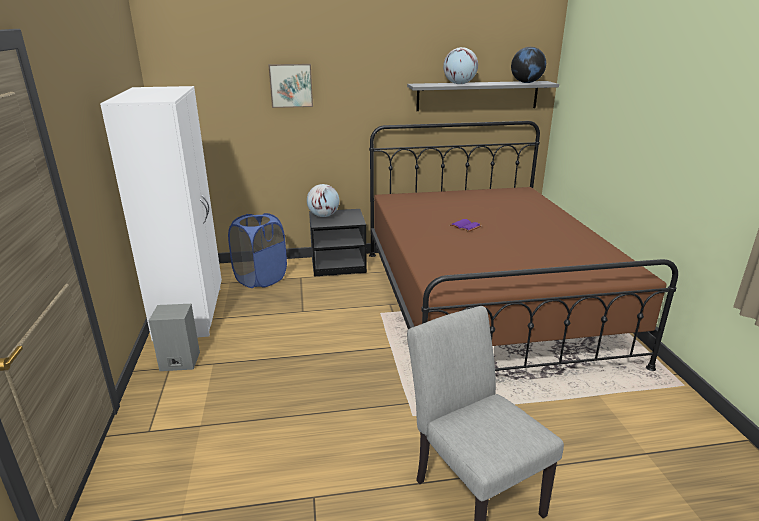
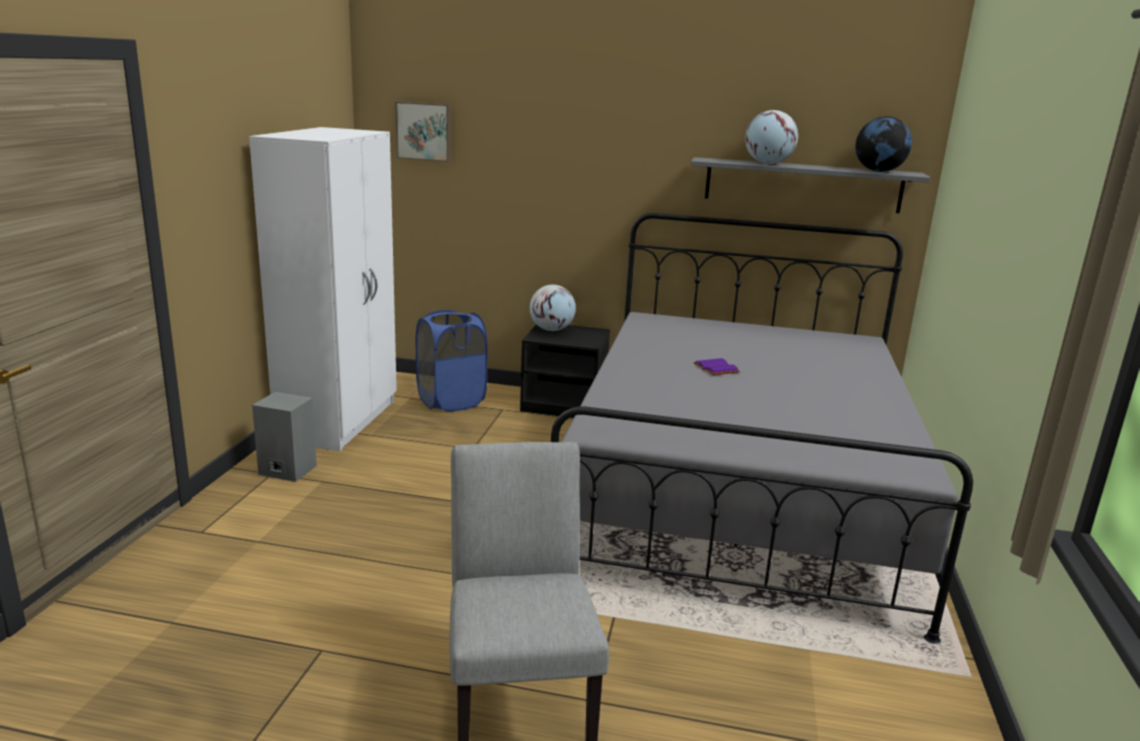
camera: 20 degrees right, 5 degrees down
picture [269,64,313,108] -> picture moved to [395,101,450,162]
brown bed [369,121,678,371] -> grey bed [551,213,973,644]

